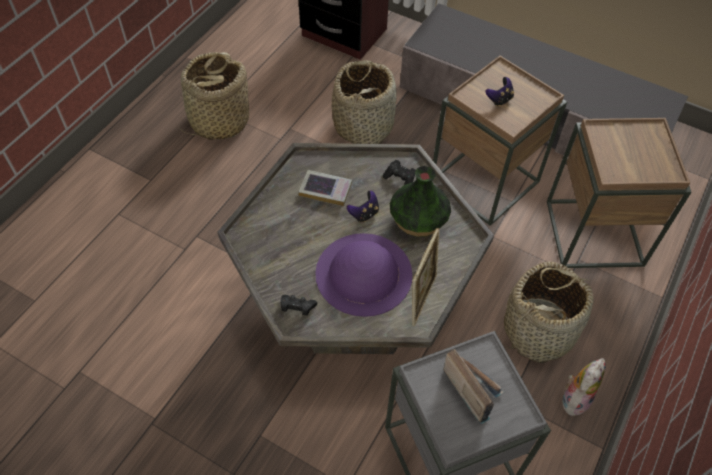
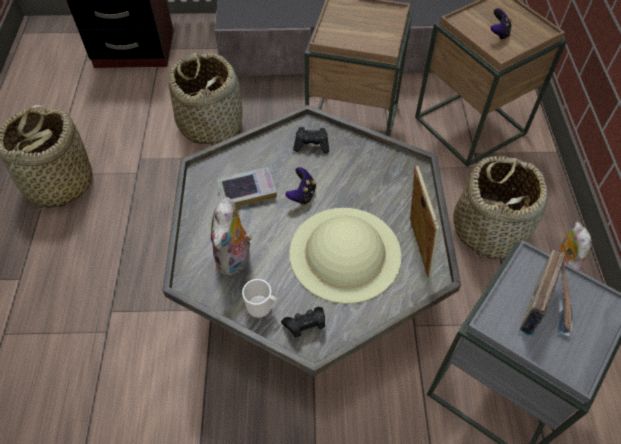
camera: 30 degrees left, 0 degrees up
purple hat [315,233,413,317] -> beige hat [290,208,401,304]
vase [390,166,451,237] -> none
radio [443,349,505,425] -> radio turned 90 degrees clockwise [519,250,573,337]
game controller [485,77,514,106] -> game controller moved to [490,8,512,41]
none -> plush toy [211,197,252,276]
none -> mug [242,279,277,318]

